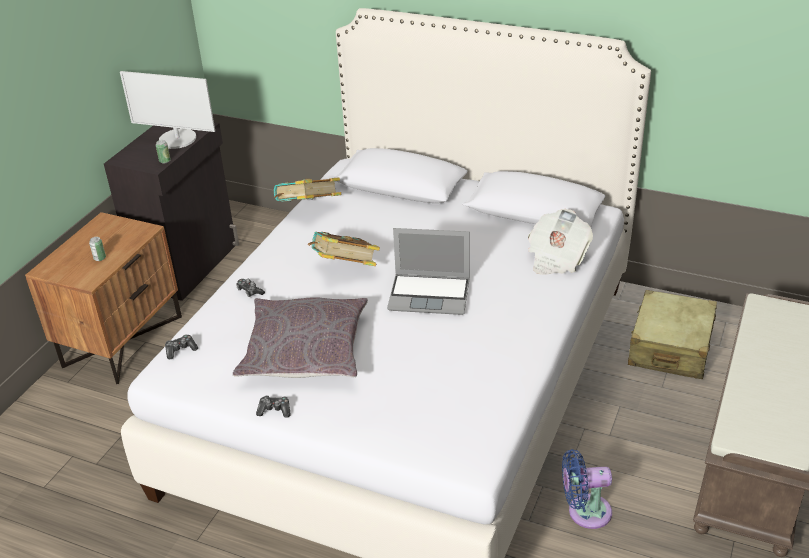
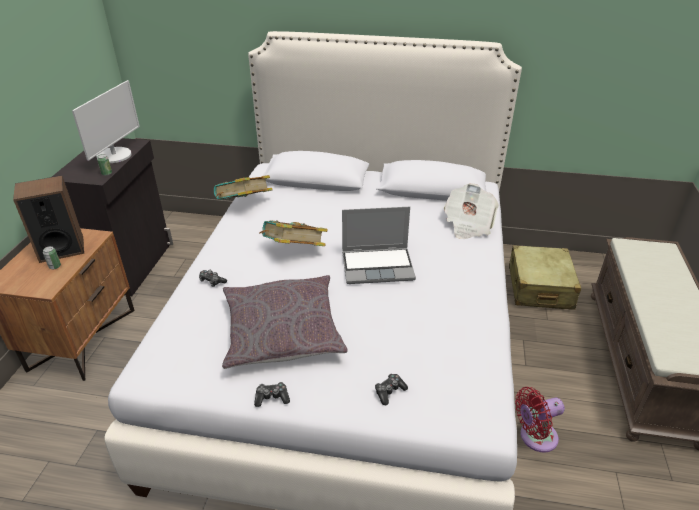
camera: 15 degrees left, 0 degrees up
monitor [120,71,215,149] -> monitor turned 75 degrees counterclockwise [72,80,140,163]
game controller [165,335,198,359] -> game controller moved to [375,374,408,405]
blue fan [562,449,612,529] -> red fan [515,387,565,452]
none -> speaker [13,176,84,263]

